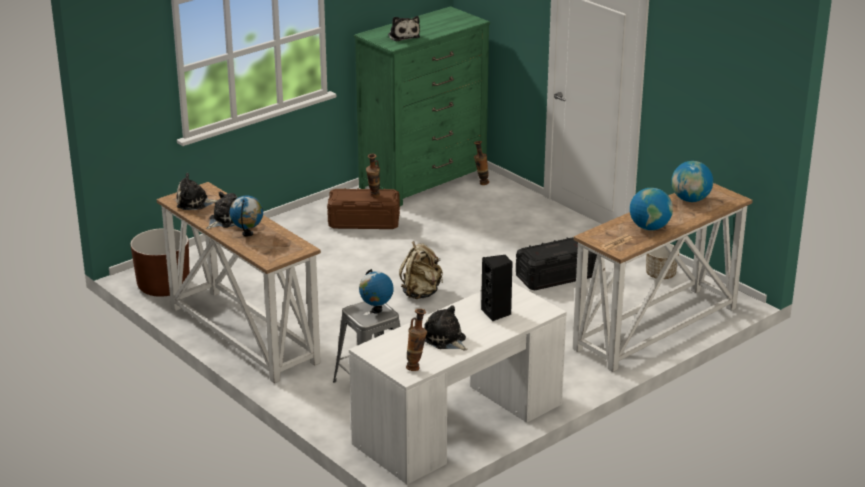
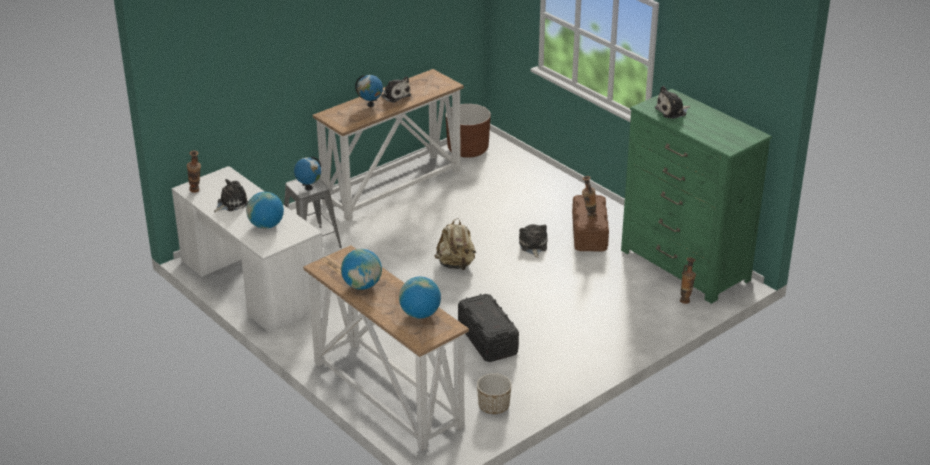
camera: 90 degrees right, 5 degrees up
plush toy [176,173,218,210] -> plush toy moved to [519,224,548,258]
black speaker [481,255,513,321] -> globe [246,192,284,229]

